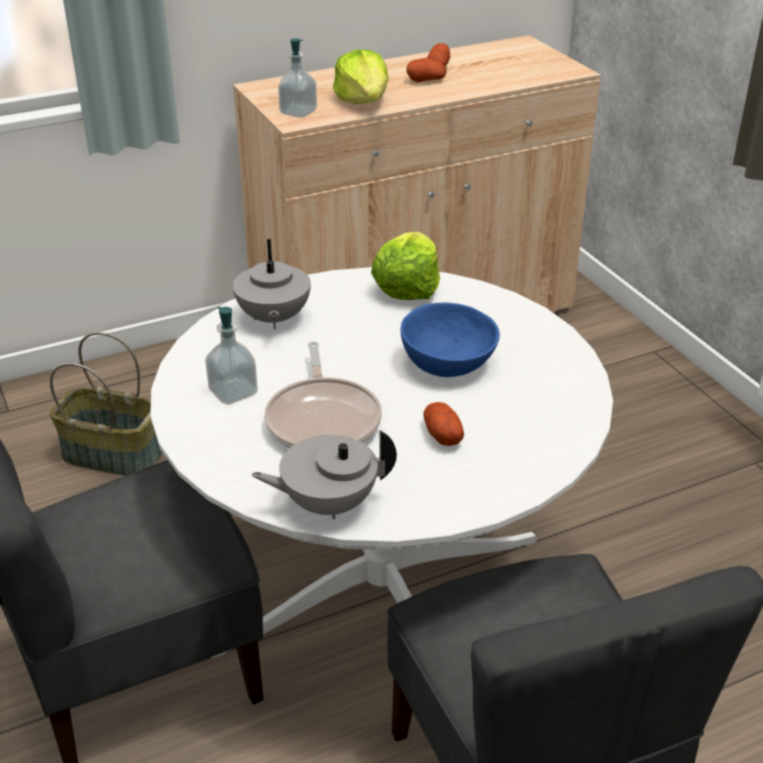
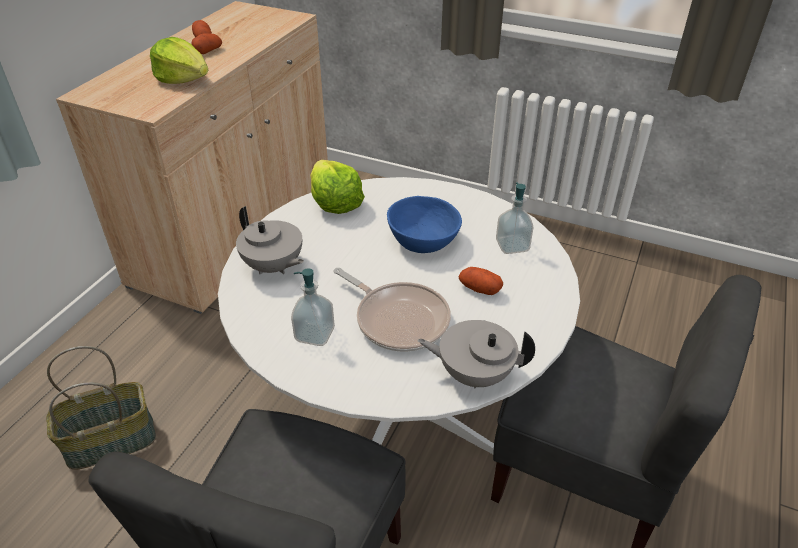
camera: 40 degrees left, 5 degrees up
grey teapot [251,431,397,519] -> grey teapot turned 60 degrees clockwise [418,320,535,389]
soap dispenser [278,38,317,118] -> soap dispenser moved to [496,183,533,254]

